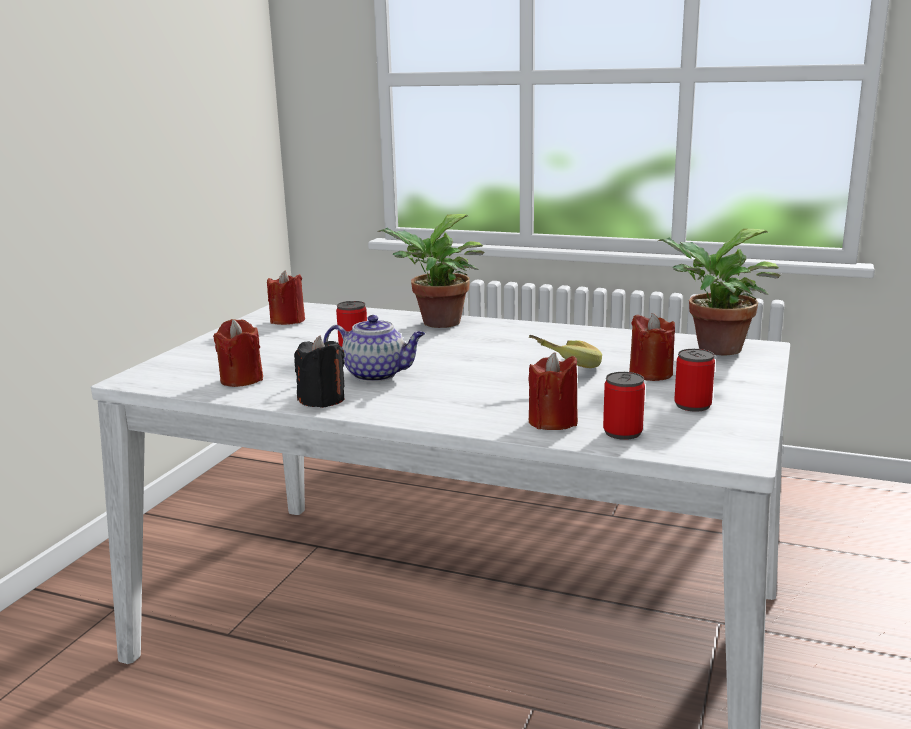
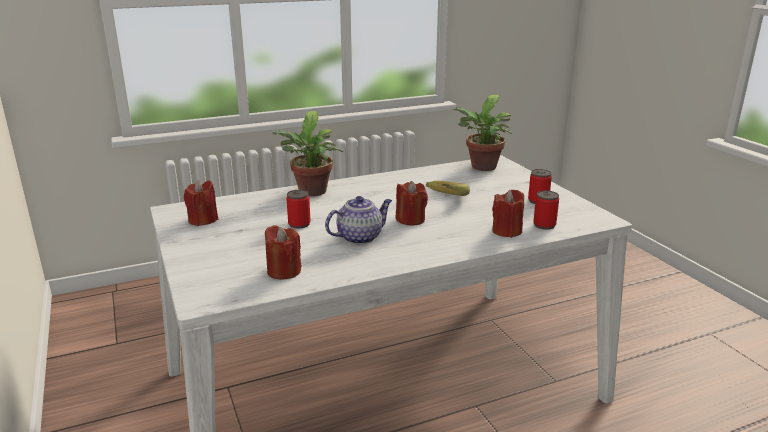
camera: 45 degrees left, 5 degrees up
black candle [294,335,345,408] -> none
red candle [629,313,675,381] -> red candle moved to [396,181,428,226]

